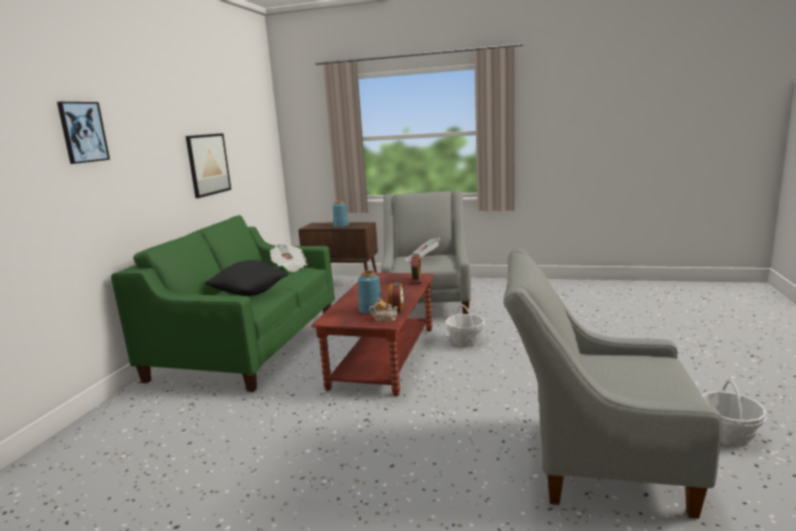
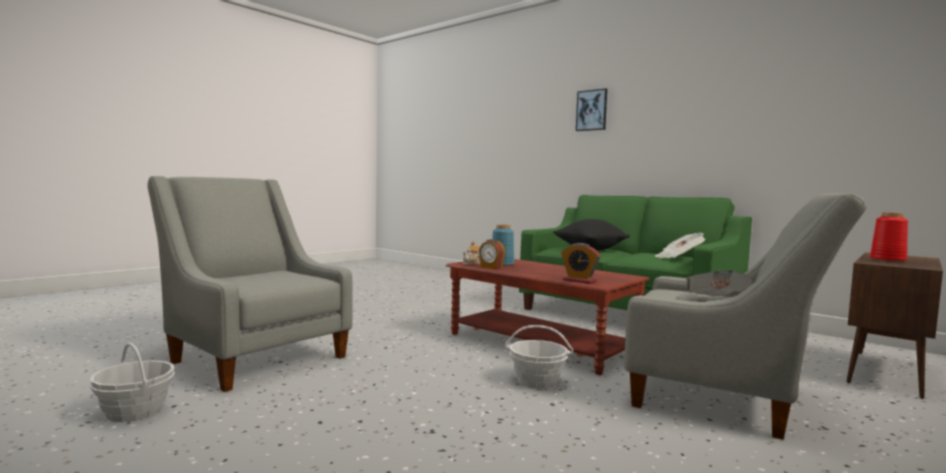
camera: 115 degrees right, 10 degrees down
picture [186,133,231,198] -> none
blue vase [333,200,349,228] -> red vase [870,212,908,262]
grey armchair [503,248,722,519] -> grey armchair turned 90 degrees counterclockwise [147,176,353,392]

